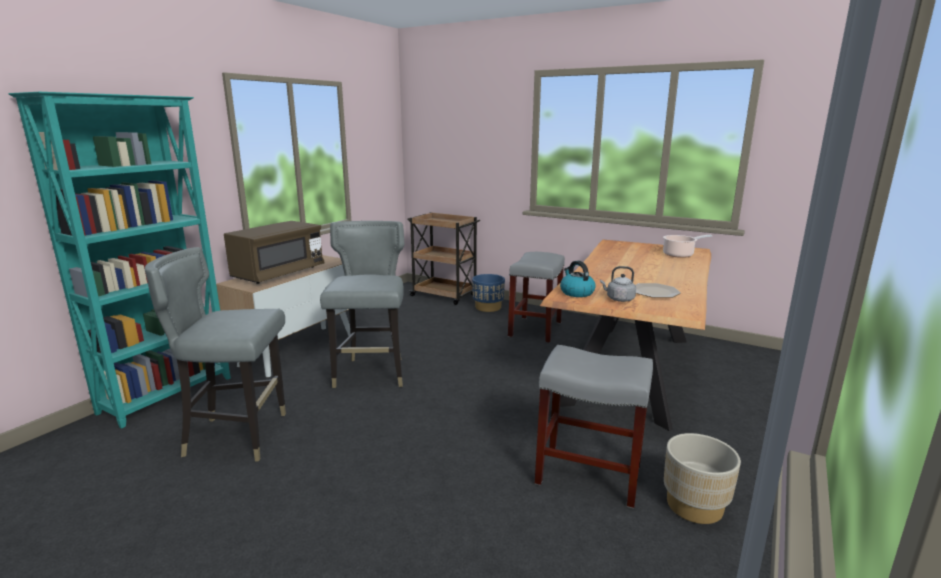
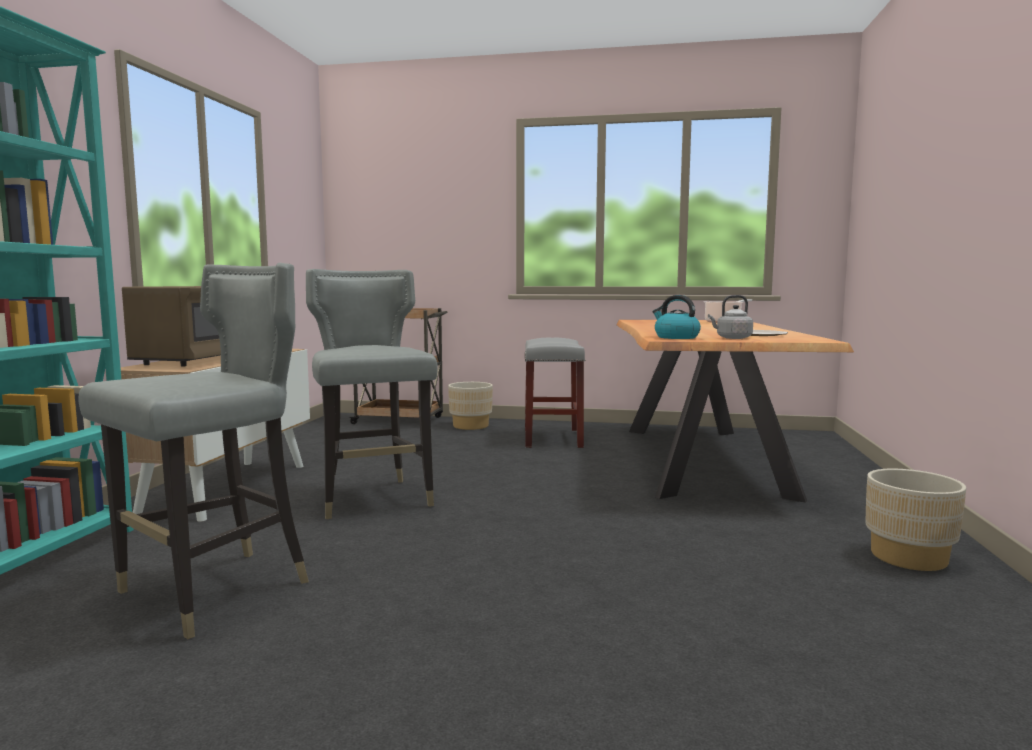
camera: 20 degrees left, 10 degrees down
grey chair [145,247,286,461] -> grey chair turned 150 degrees clockwise [78,263,309,639]
blue planter [472,274,505,312] -> beige planter [448,382,493,430]
grey stool [535,345,653,509] -> none

